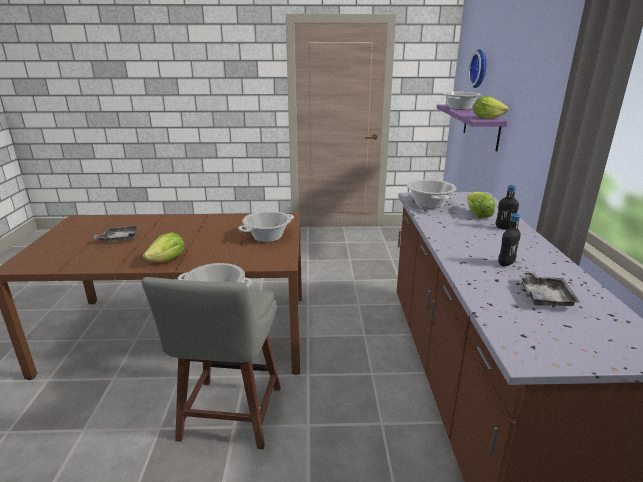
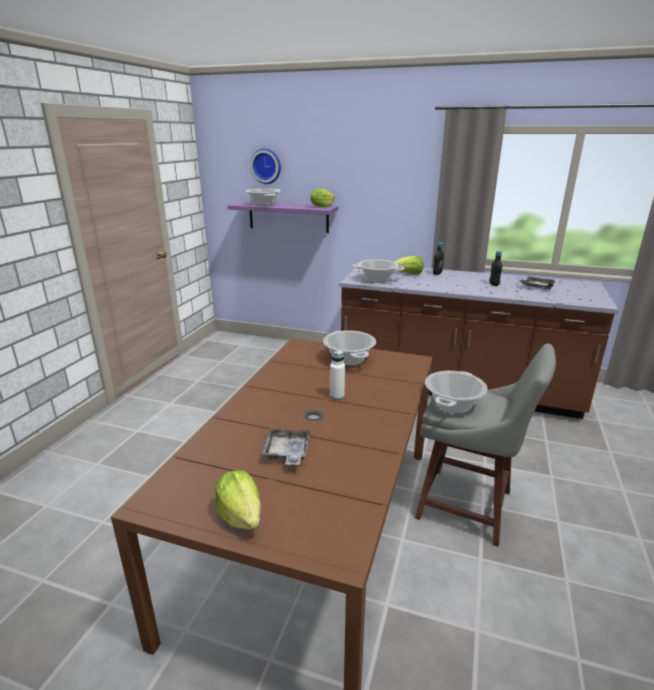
camera: 70 degrees left, 0 degrees up
lettuce [143,232,184,262] -> lettuce moved to [215,470,261,530]
none -> white bottle [330,350,345,400]

